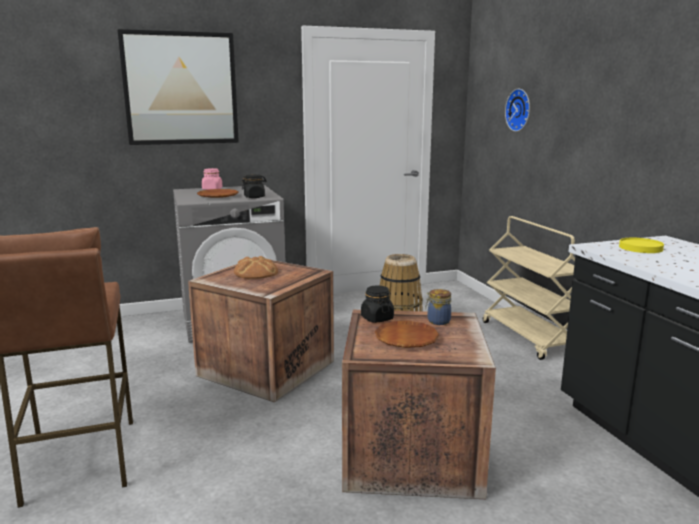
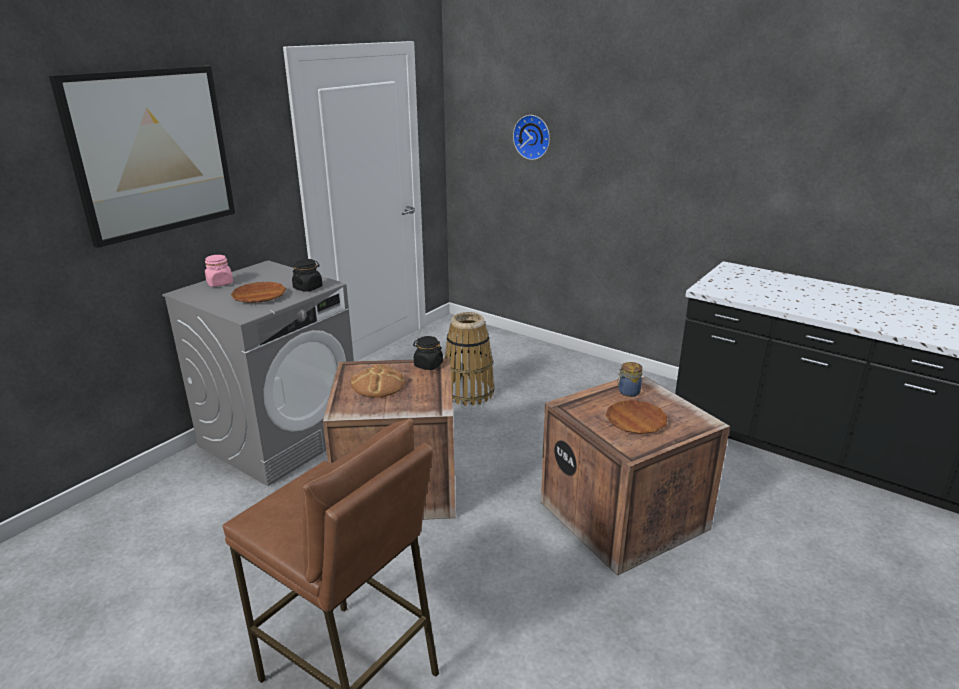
camera: 35 degrees left, 10 degrees up
black jar [361,285,394,323] -> black jar moved to [413,336,443,370]
beige cart [483,216,575,360] -> none
yellow plate [619,238,664,253] -> none

